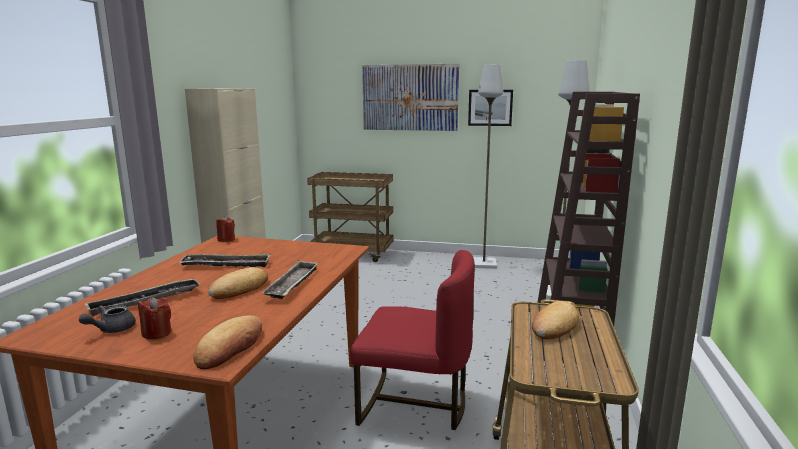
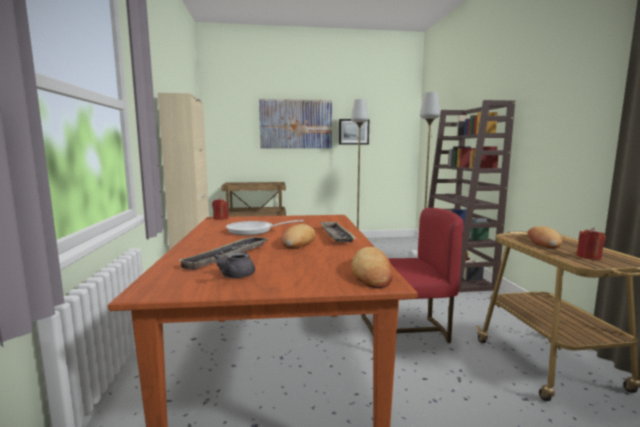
camera: 20 degrees left, 5 degrees down
red candle [138,297,172,339] -> red candle moved to [576,228,606,260]
tray [179,254,271,267] -> frying pan [226,220,303,235]

